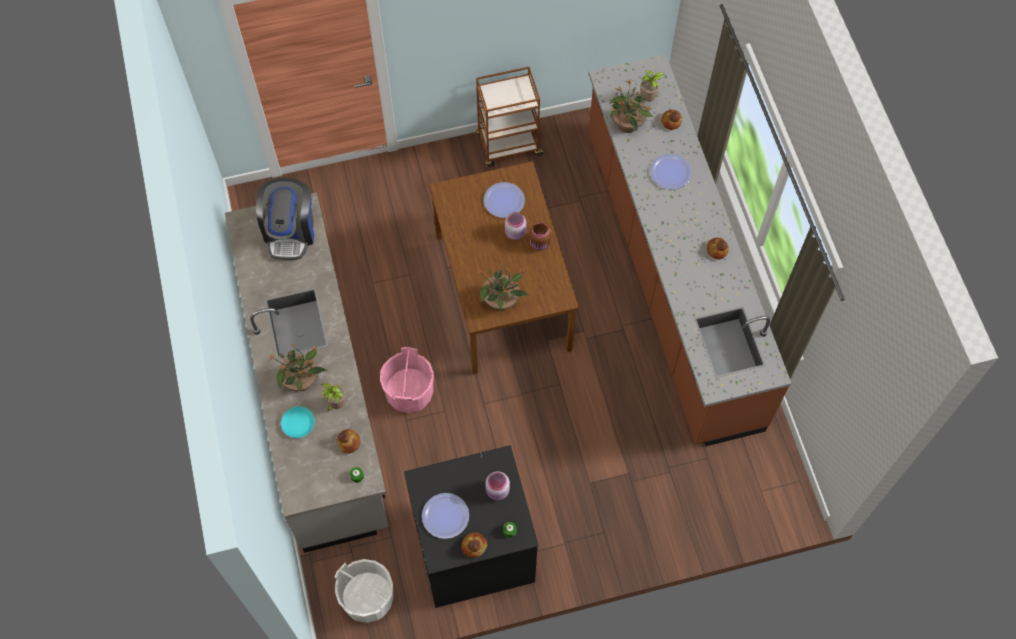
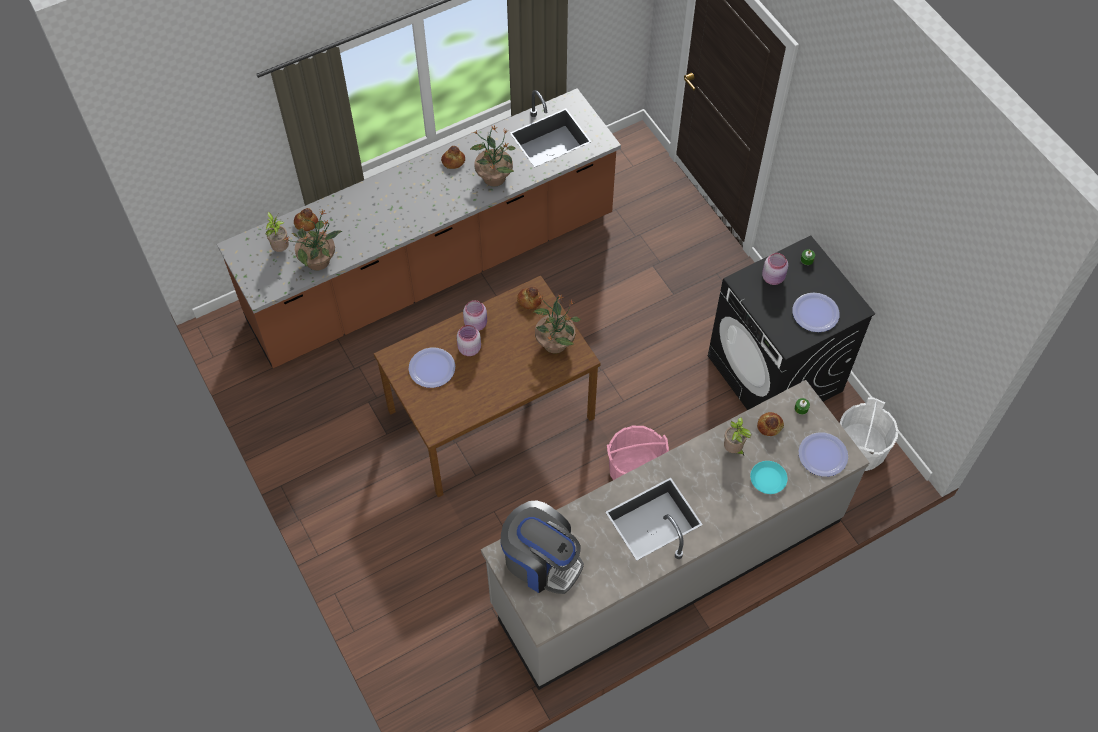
camera: 105 degrees left, 5 degrees down
coffee machine [256,177,314,260] -> coffee machine turned 45 degrees clockwise [501,500,584,594]
potted plant [269,344,327,391] -> potted plant moved to [470,125,516,187]
bread [461,532,487,558] -> bread moved to [517,287,542,309]
brown cart [476,67,546,167] -> none
brown jar [529,222,551,250] -> pink jar [463,300,487,331]
plate [650,154,692,190] -> plate moved to [799,432,848,477]

